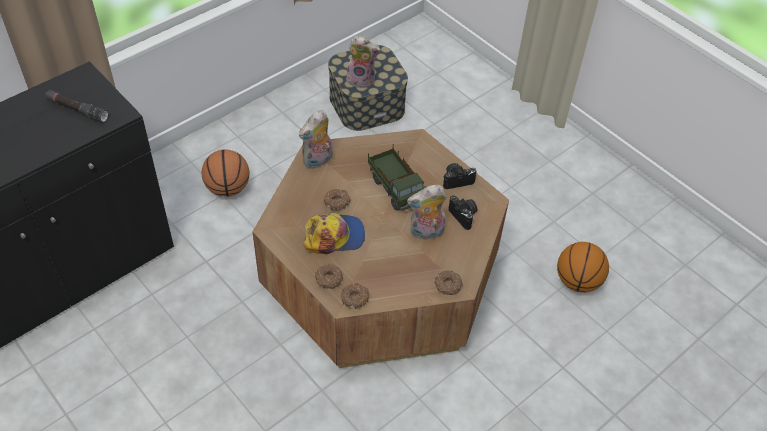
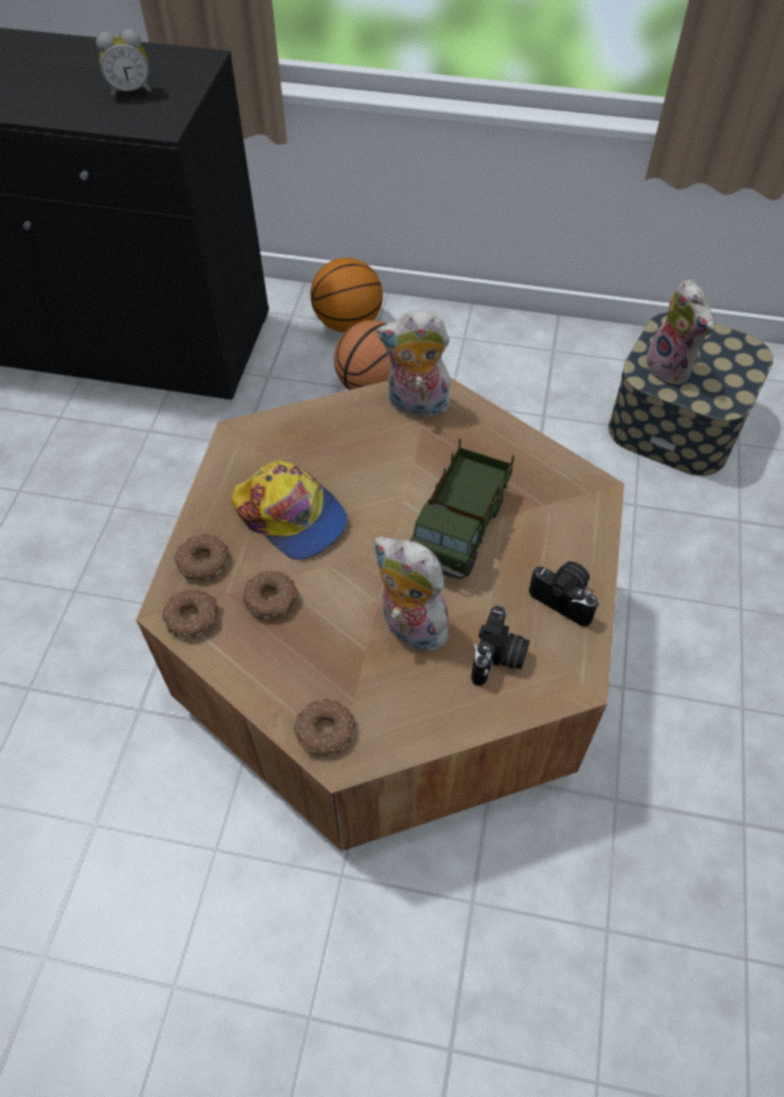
camera: 55 degrees right, 5 degrees up
black flashlight [45,90,109,122] -> alarm clock [96,29,152,97]
donut [324,189,351,210] -> donut moved to [243,571,299,619]
basketball [557,242,609,293] -> basketball moved to [310,258,383,332]

